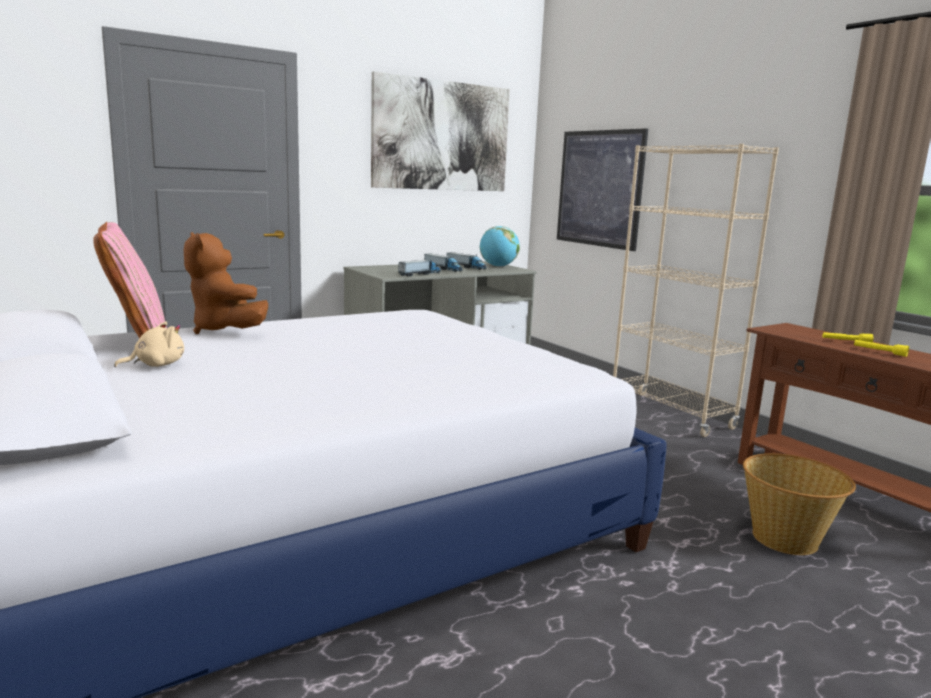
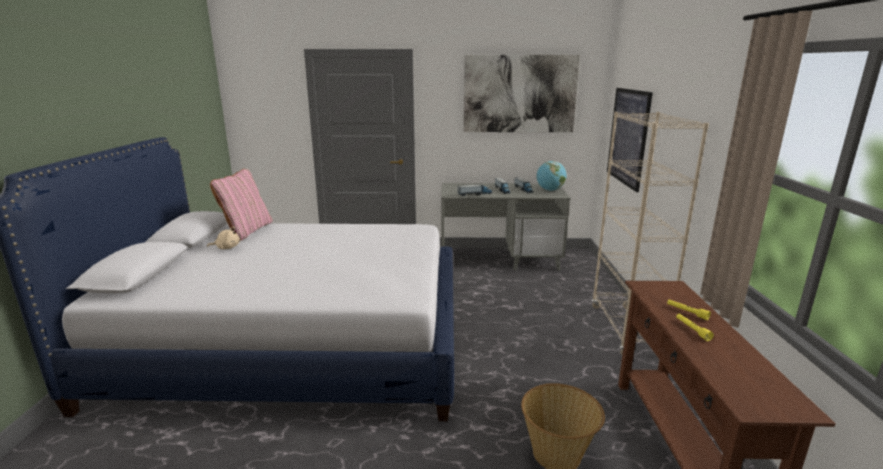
camera: 35 degrees right, 5 degrees up
brown plush toy [184,232,268,334] -> none

